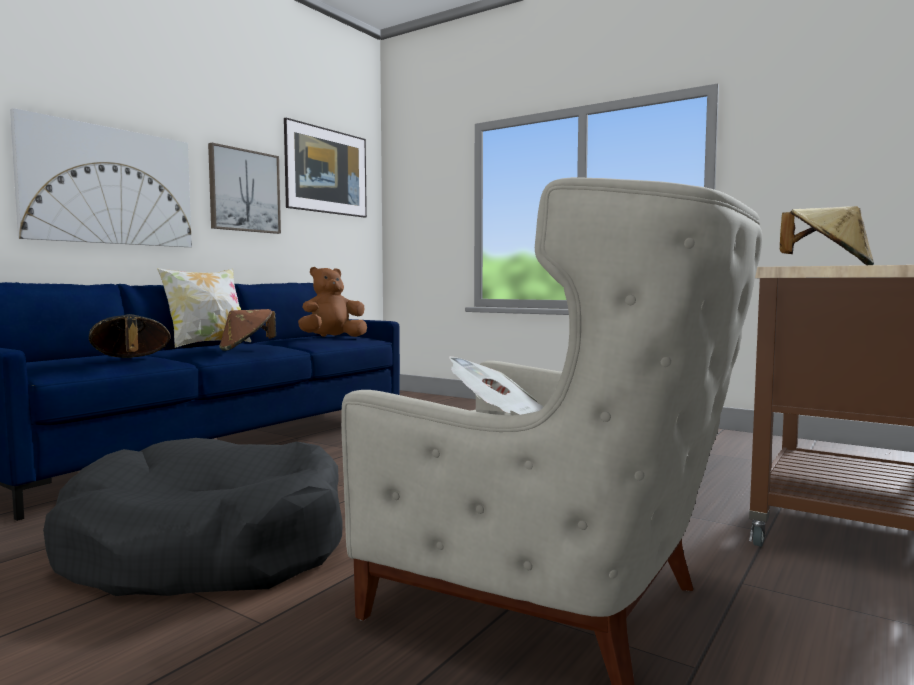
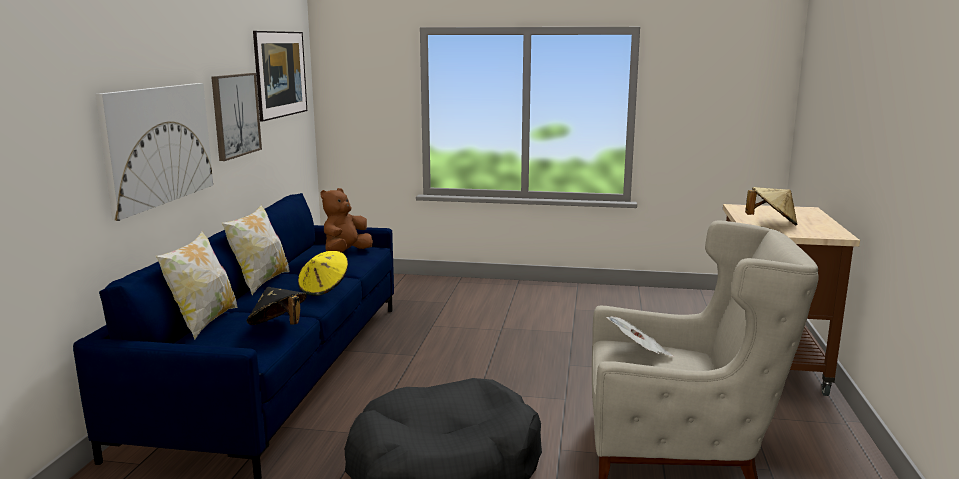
camera: 25 degrees left, 10 degrees up
brown hat [220,309,276,351] -> yellow hat [298,251,348,296]
none -> pillow [156,230,237,340]

